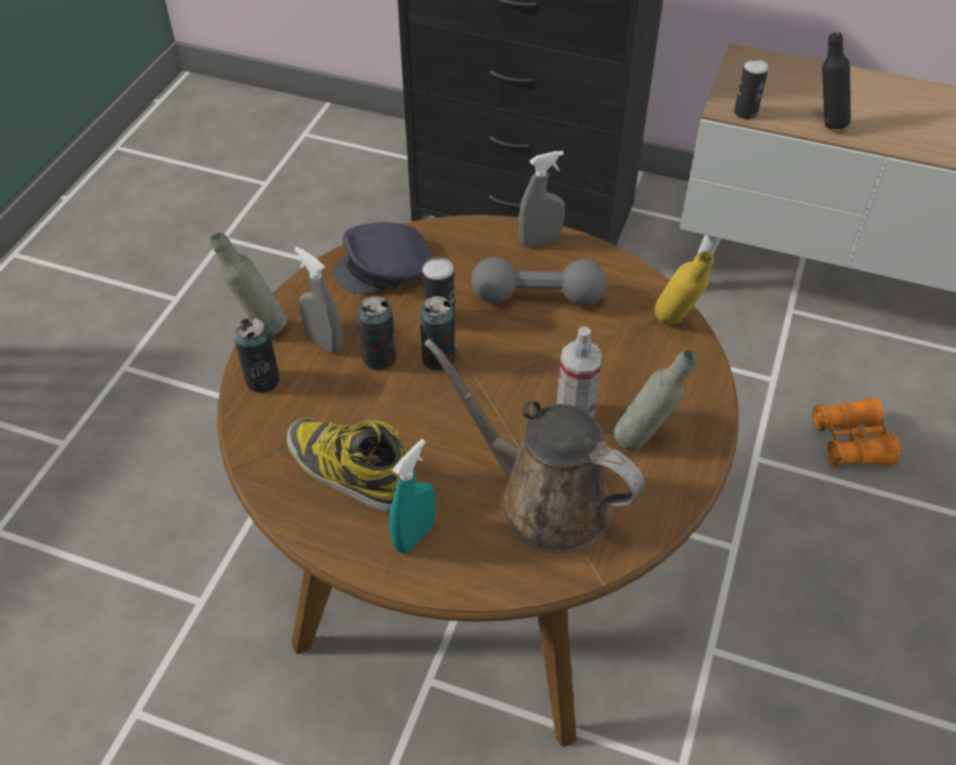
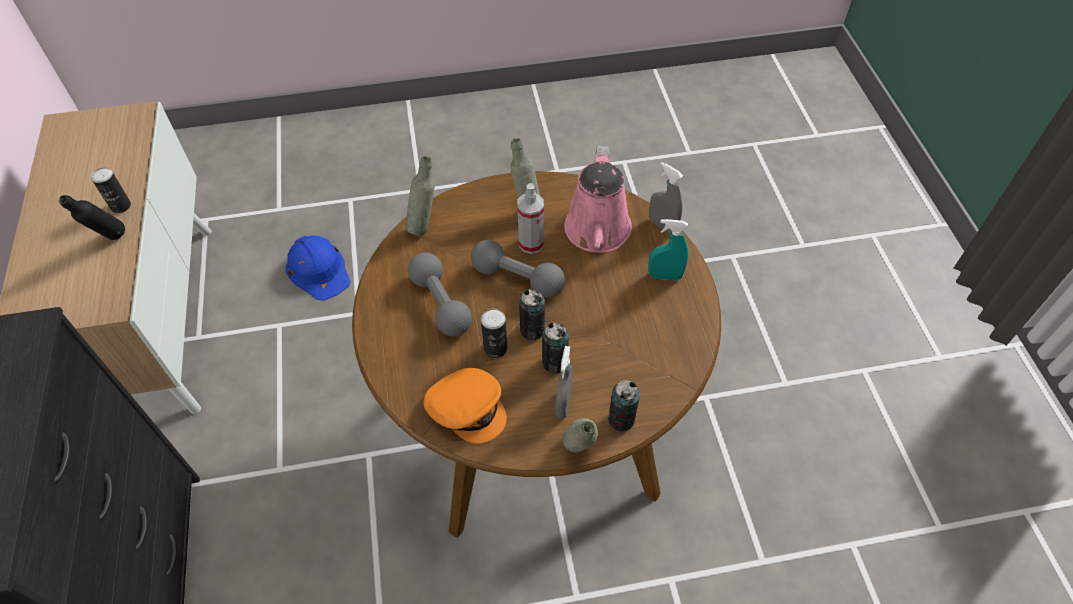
camera: 120 degrees left, 5 degrees up
boot [287,418,406,513] -> none
grey cap [334,222,431,294] -> orange cap [423,368,507,444]
brown watering can [424,338,645,553] -> pink watering can [564,146,632,253]
grey spray bottle [519,151,565,247] -> grey spray bottle moved to [649,162,683,233]
yellow bottle [654,251,714,325] -> grey bottle [406,156,435,236]
can [734,59,769,119] -> can moved to [91,167,131,213]
orange binoculars [813,398,901,468] -> blue hard hat [286,236,351,301]
none -> grey dumbbell [471,240,565,298]

